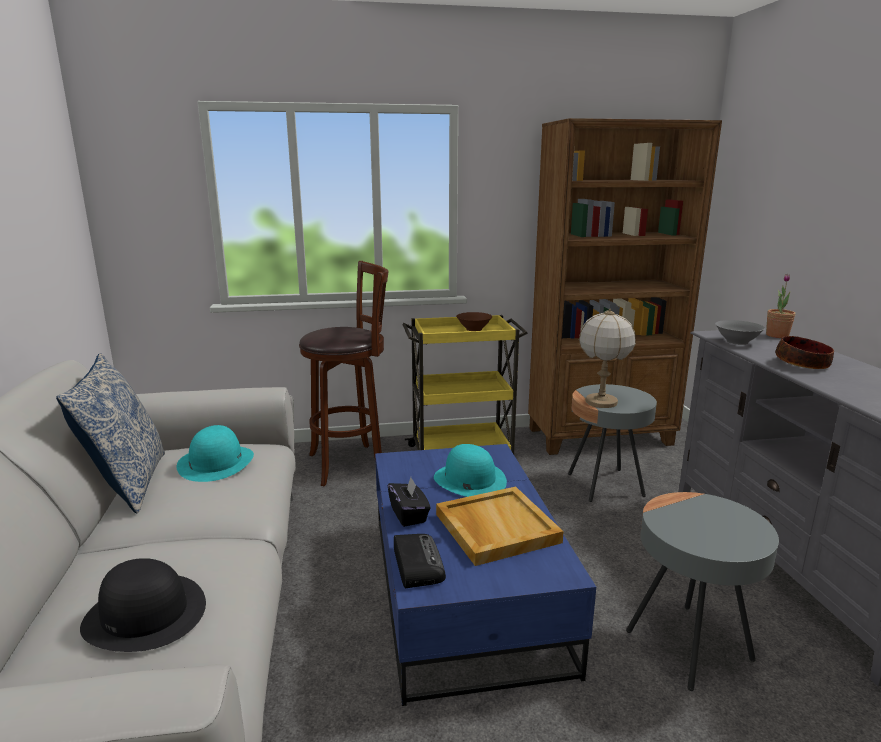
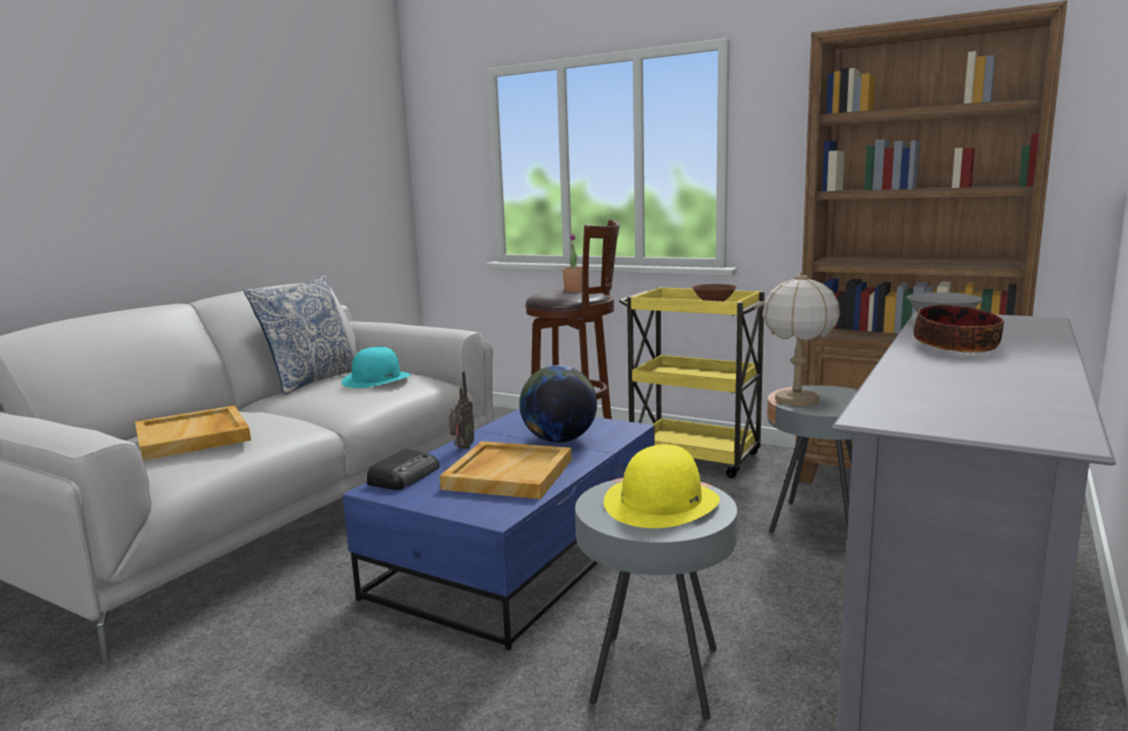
camera: 40 degrees right, 5 degrees down
black hat [80,558,206,652] -> beige tray [135,405,251,461]
black tissue box [388,477,430,527] -> radio [448,371,475,449]
turquoise hat [434,444,507,497] -> globe [519,365,597,443]
potted plant [766,274,796,338] -> potted plant moved to [562,234,582,292]
none -> yellow hat [604,444,720,528]

